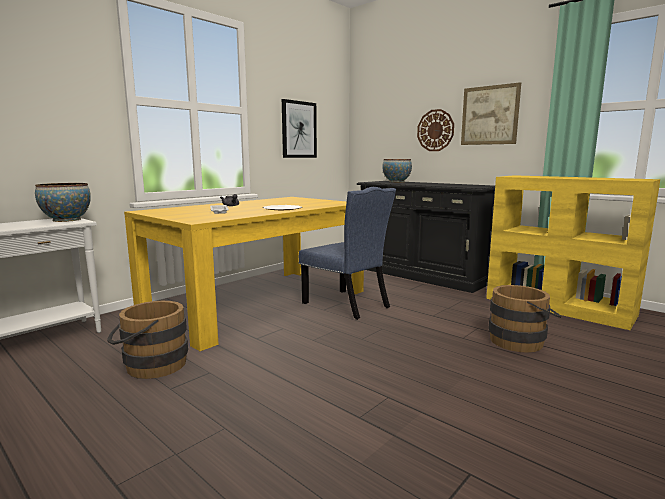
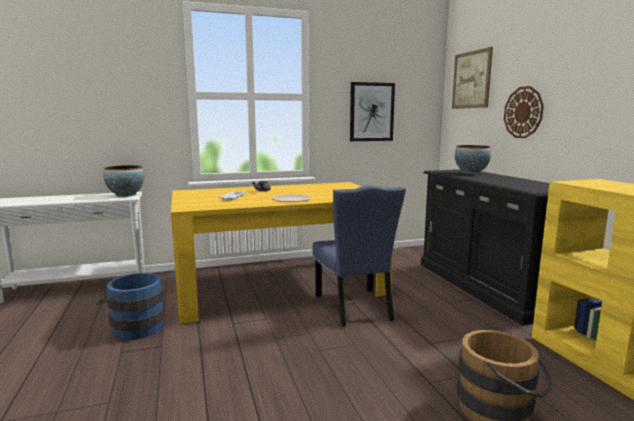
camera: 30 degrees right, 0 degrees up
brown bucket [107,301,188,379] -> blue bucket [96,273,165,340]
picture [461,82,521,145] -> picture moved to [452,47,493,109]

